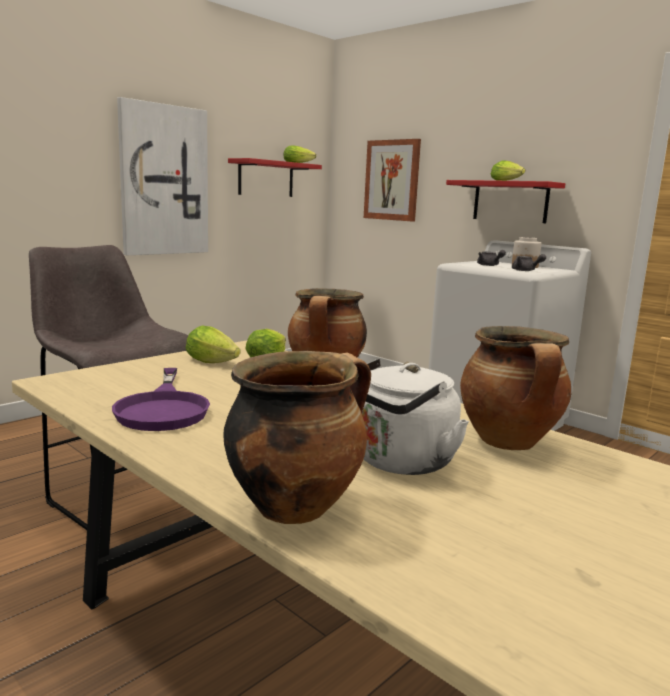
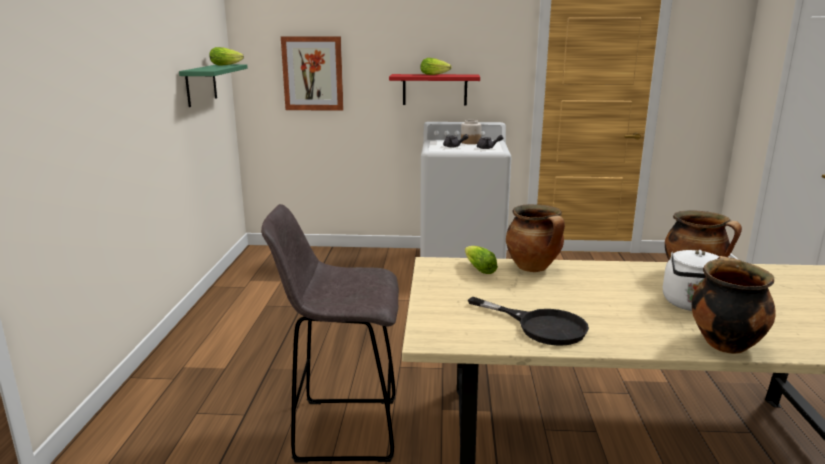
camera: 40 degrees left, 5 degrees up
purple frying pan [112,368,210,431] -> black frying pan [468,297,589,346]
picture [117,97,208,255] -> none
lettuce [185,326,241,363] -> none
red shelf [228,158,322,197] -> green shelf [179,64,248,107]

